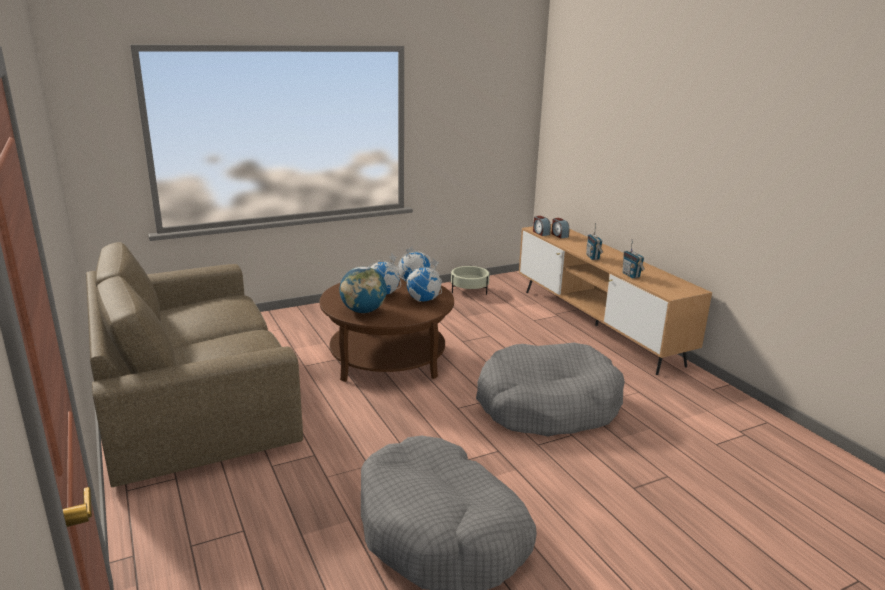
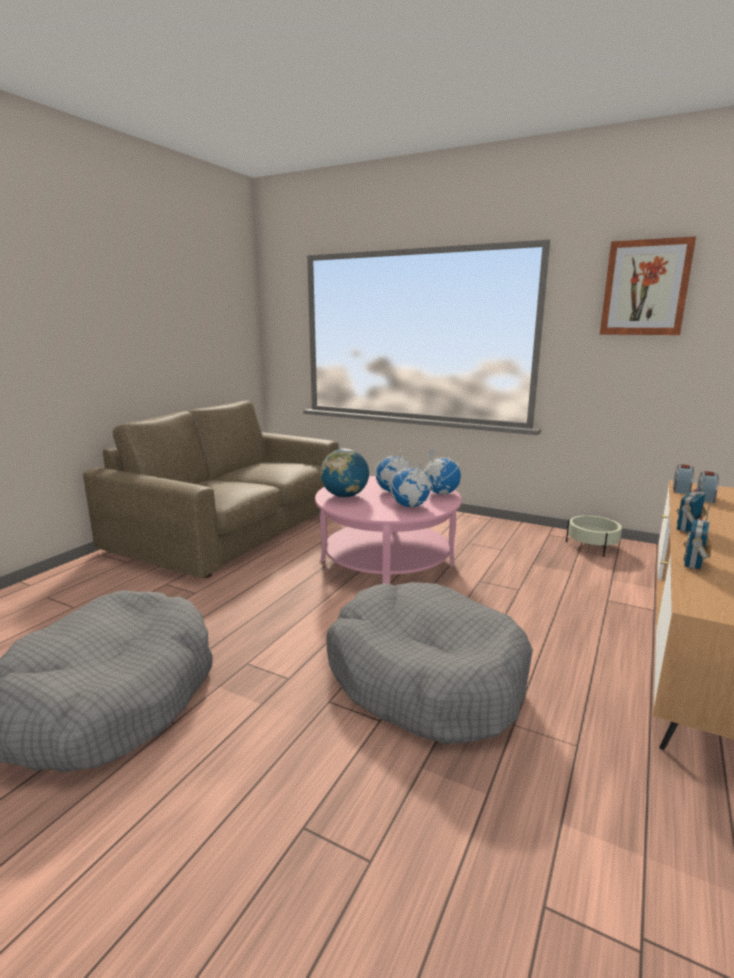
camera: 55 degrees right, 5 degrees down
brown coffee table [319,275,454,382] -> pink coffee table [315,476,462,584]
none -> picture [600,236,696,335]

